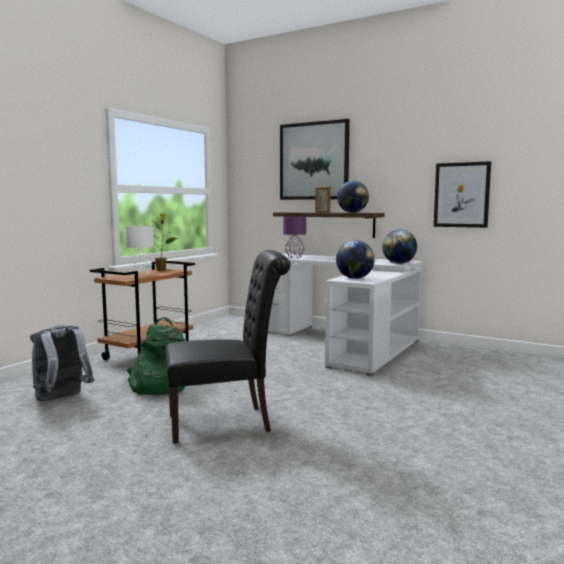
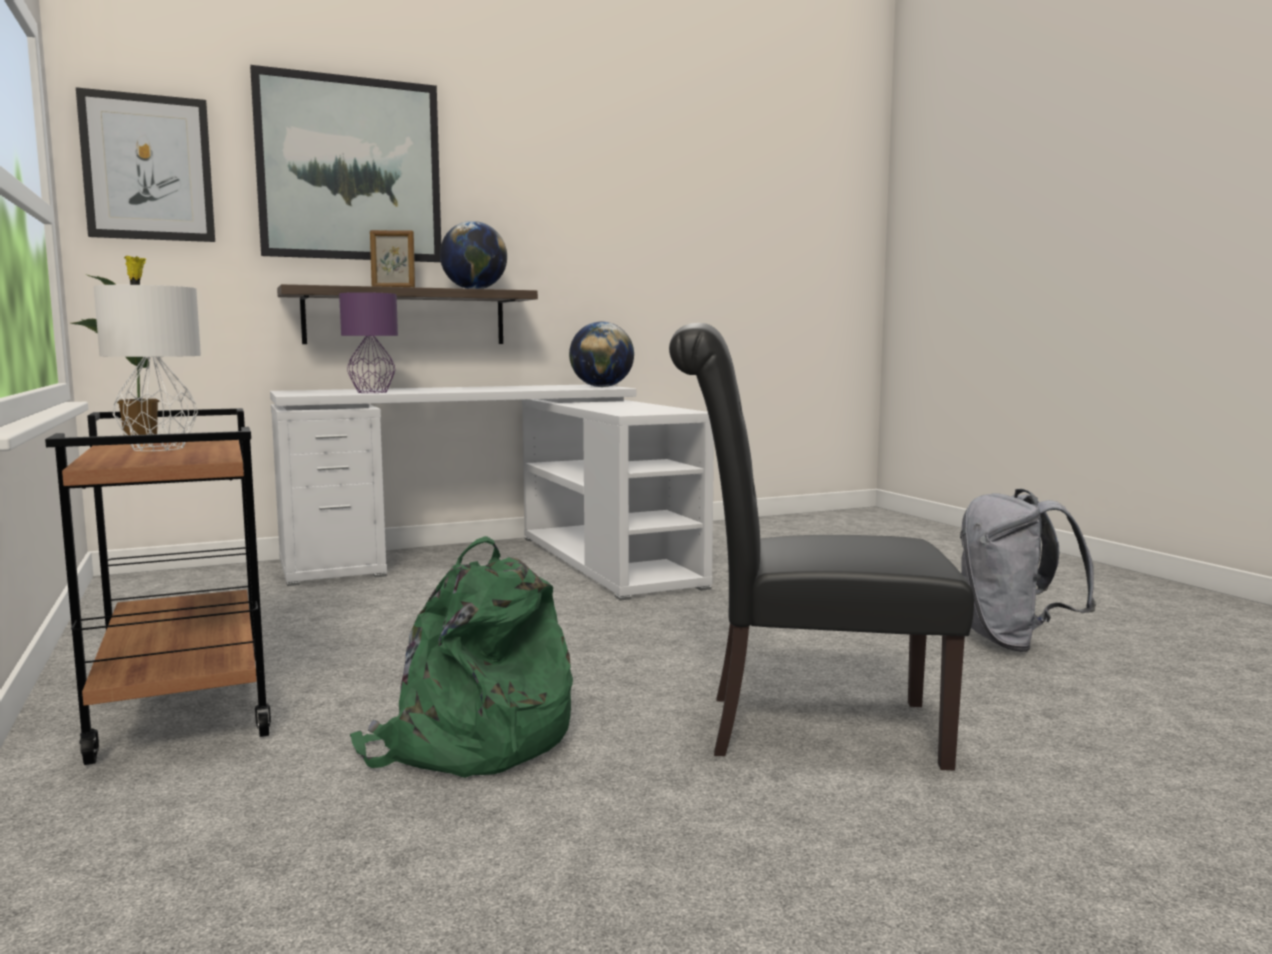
camera: 55 degrees left, 0 degrees up
grey backpack [30,325,94,401] -> grey backpack moved to [960,489,1096,652]
black chair [165,250,290,444] -> black chair turned 105 degrees counterclockwise [669,323,974,771]
globe [336,240,375,279] -> none
picture [434,161,491,228] -> picture moved to [76,87,215,242]

